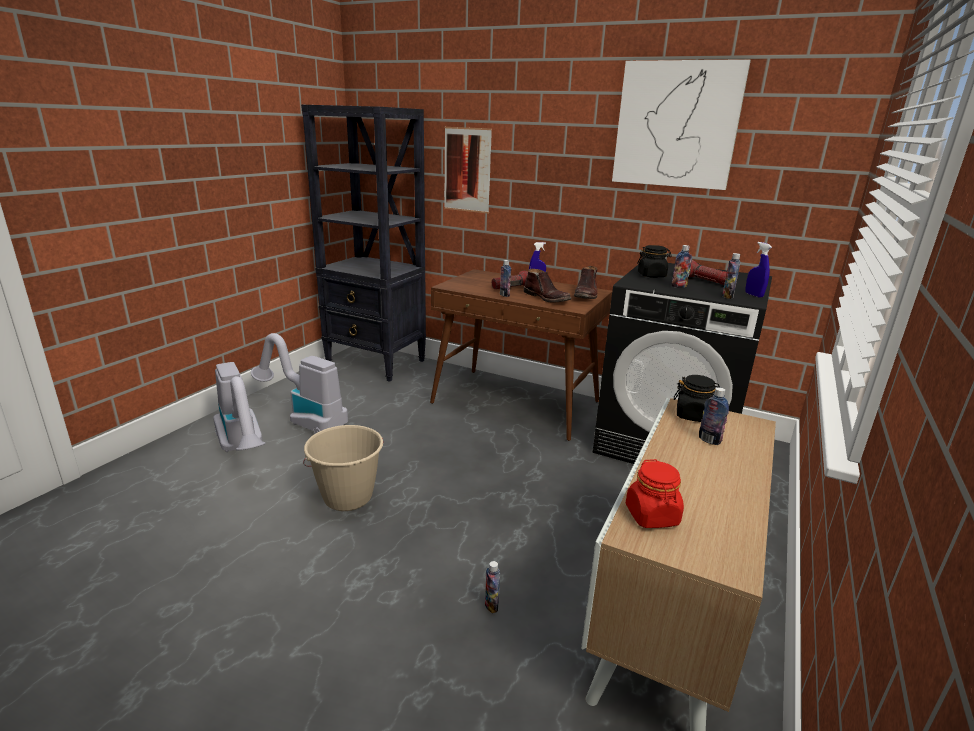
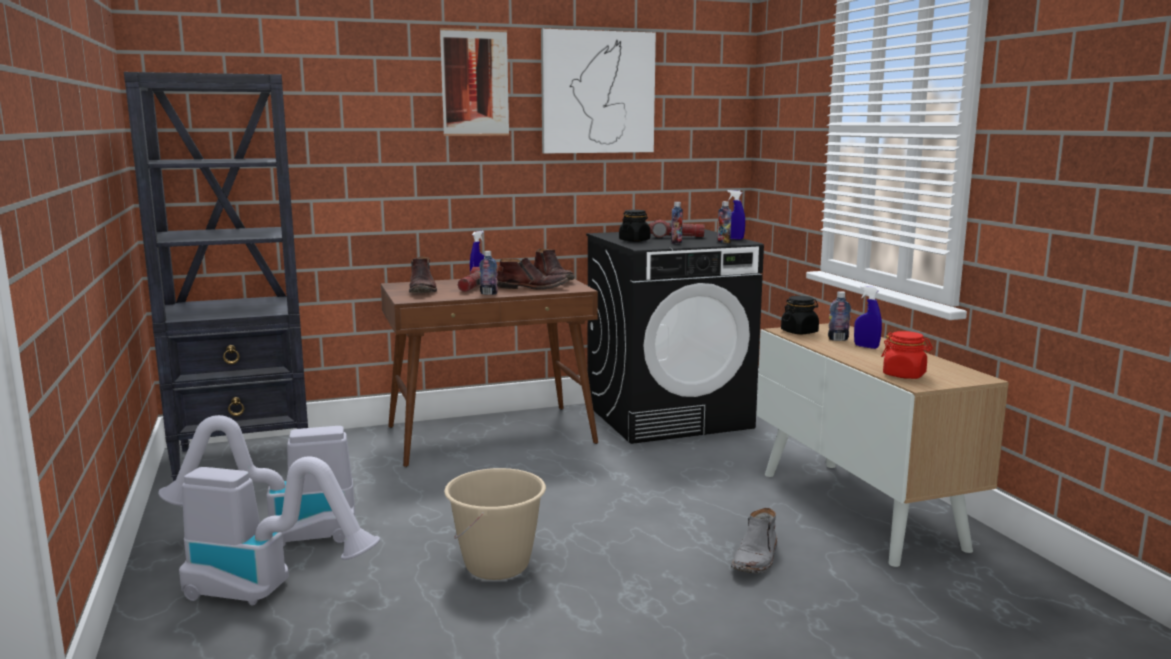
camera: 45 degrees left, 10 degrees down
picture [444,127,492,214] -> picture moved to [440,28,509,136]
bottle [485,561,500,613] -> grey boot [731,508,777,573]
none -> brown boot [409,257,437,293]
none -> blue spray bottle [854,286,882,349]

